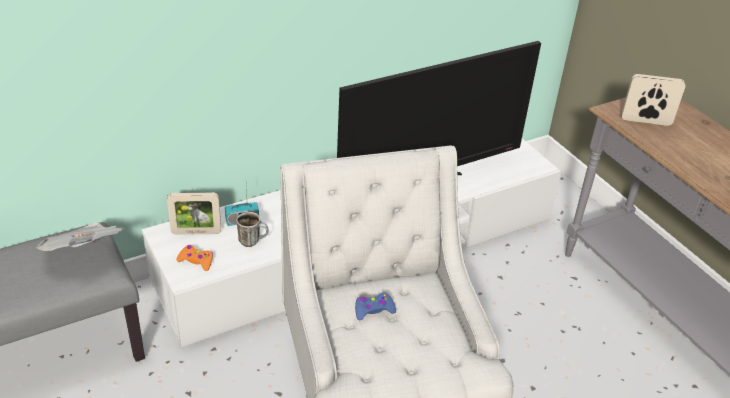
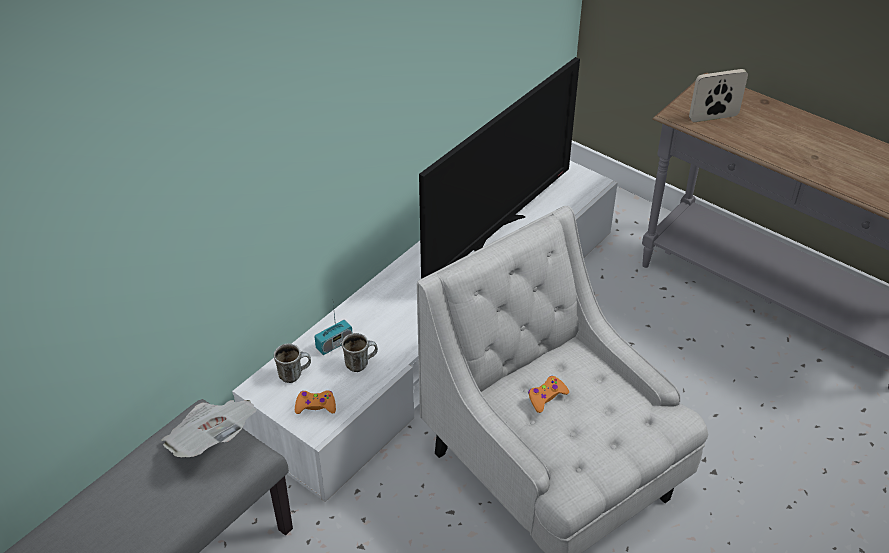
camera: 20 degrees left, 5 degrees up
picture frame [167,192,221,235] -> mug [274,343,311,383]
blue game controller [355,292,396,320] -> orange game controller [528,376,569,413]

